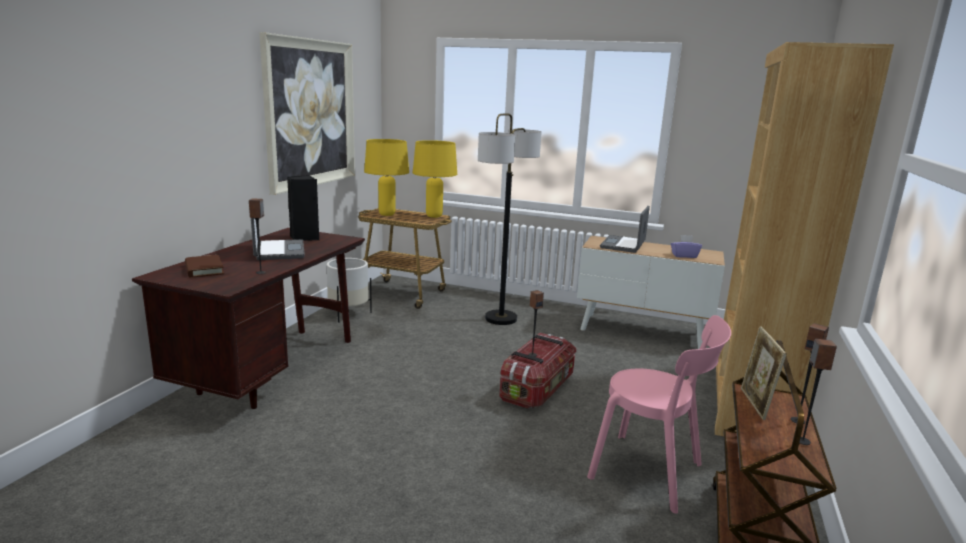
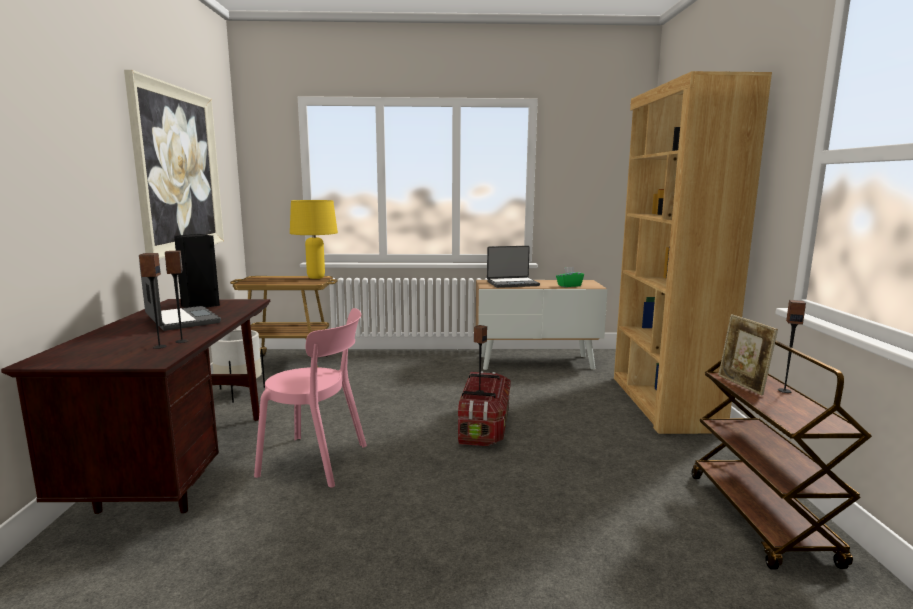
camera: 20 degrees left, 5 degrees down
brown book [185,255,224,277] -> none
yellow table lamp [364,139,409,216] -> none
floor lamp [478,113,542,325] -> none
pink chair [587,315,731,514] -> pink chair moved to [254,308,367,488]
laptop [600,206,650,253] -> laptop turned 105 degrees counterclockwise [487,246,540,288]
purple tissue box [671,235,702,258] -> green tissue box [556,267,584,287]
speaker [799,339,837,445] -> speaker moved to [139,253,166,349]

